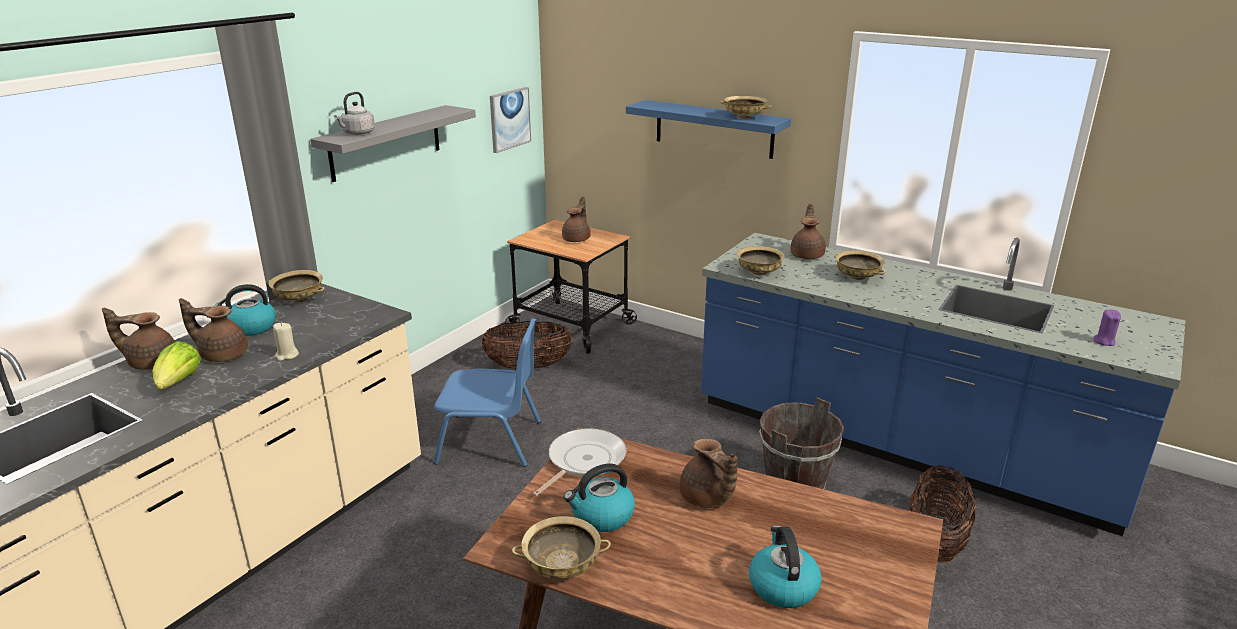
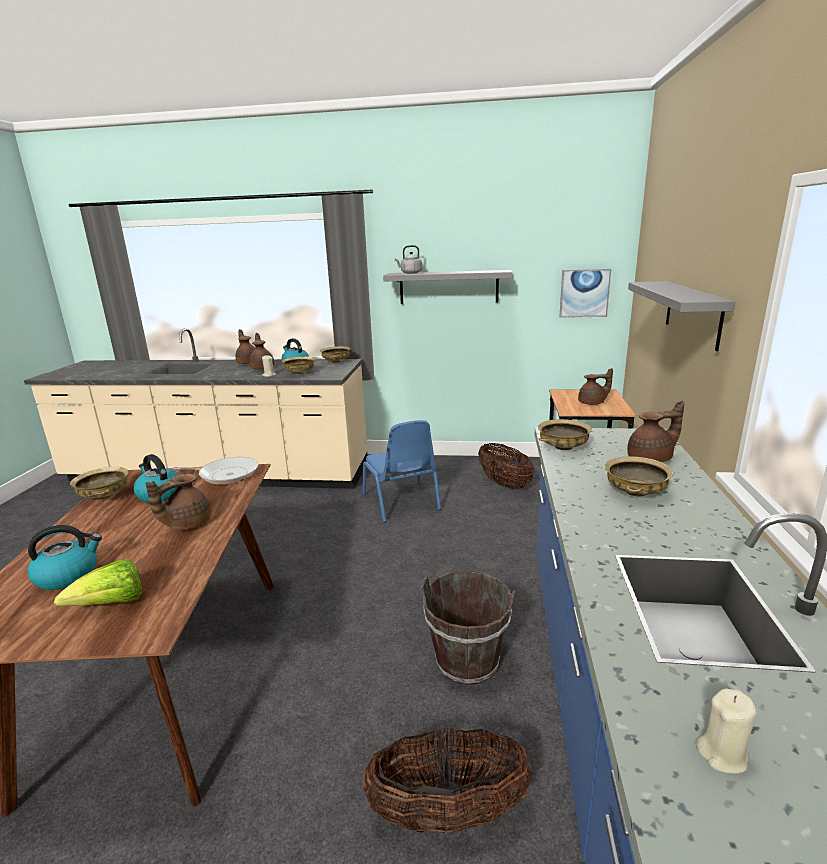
camera: 65 degrees right, 5 degrees down
lettuce [152,341,201,389] -> lettuce moved to [54,559,142,607]
blue shelf [626,100,791,159] -> grey shelf [628,281,735,351]
beige bowl [720,96,772,119] -> beige bowl moved to [282,357,315,374]
purple candle [1093,309,1121,346] -> beige candle [696,689,757,774]

